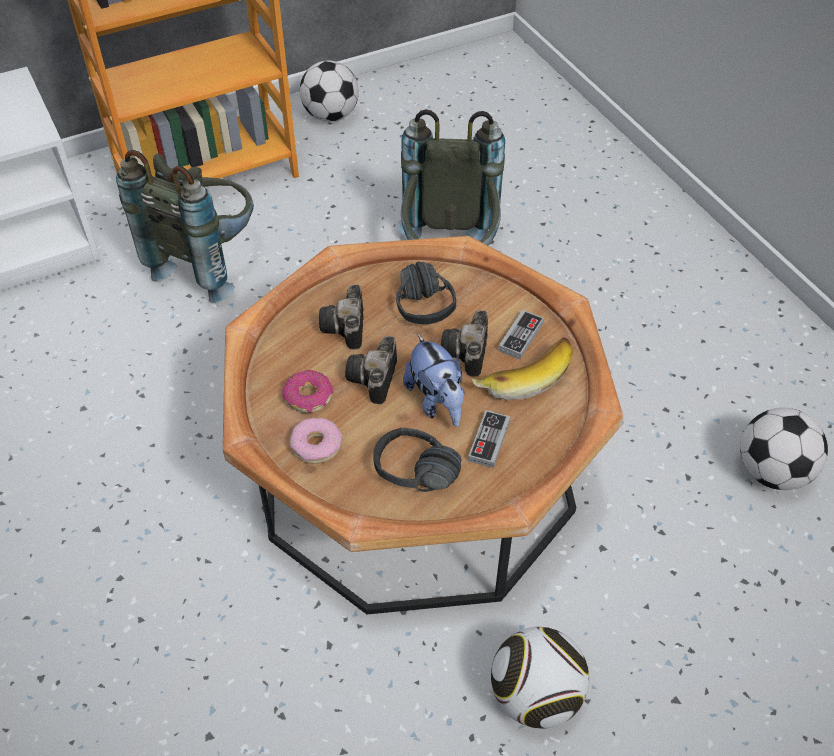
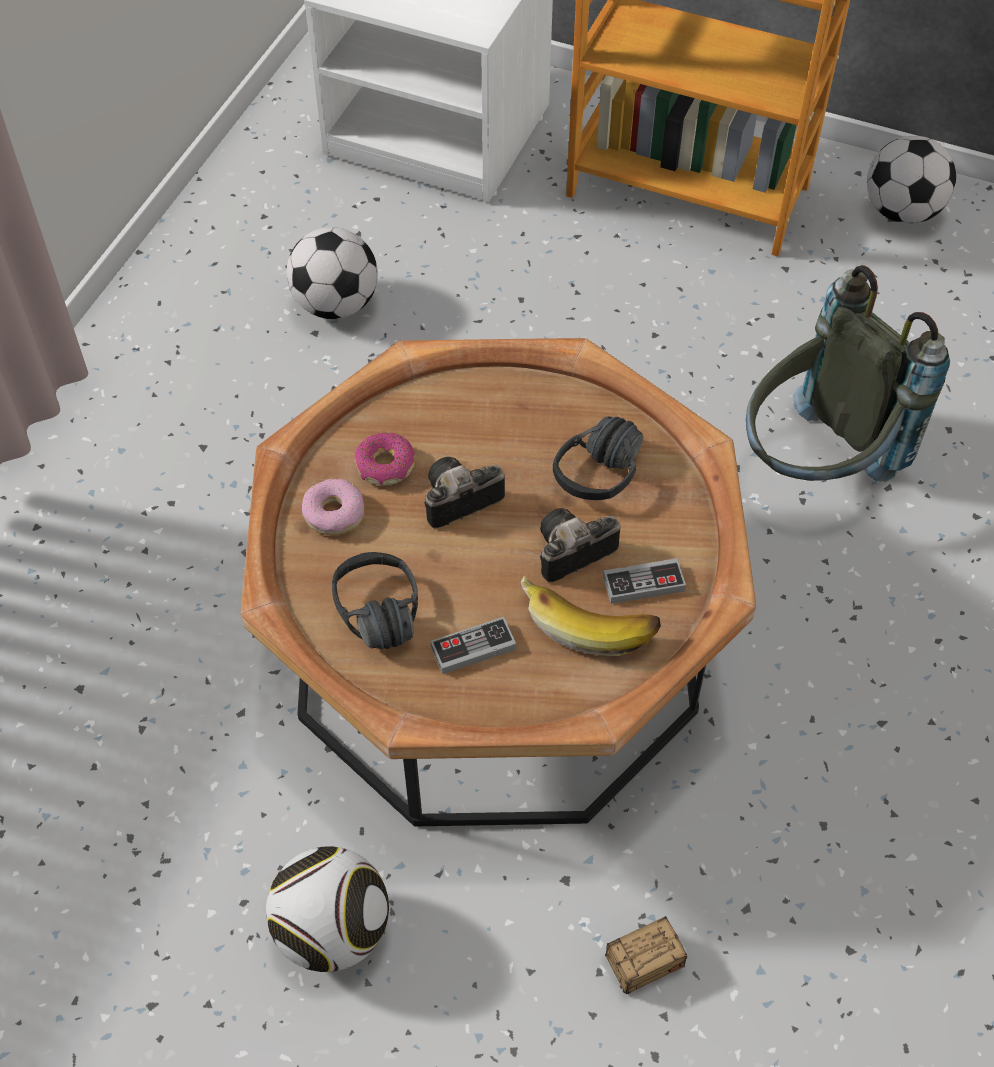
camera: 50 degrees right, 5 degrees up
grey backpack [116,150,254,303] -> none
camera [319,285,364,349] -> none
plush toy [403,333,465,427] -> none
football [740,408,828,490] -> football moved to [287,227,378,319]
none -> storage box [605,847,757,994]

